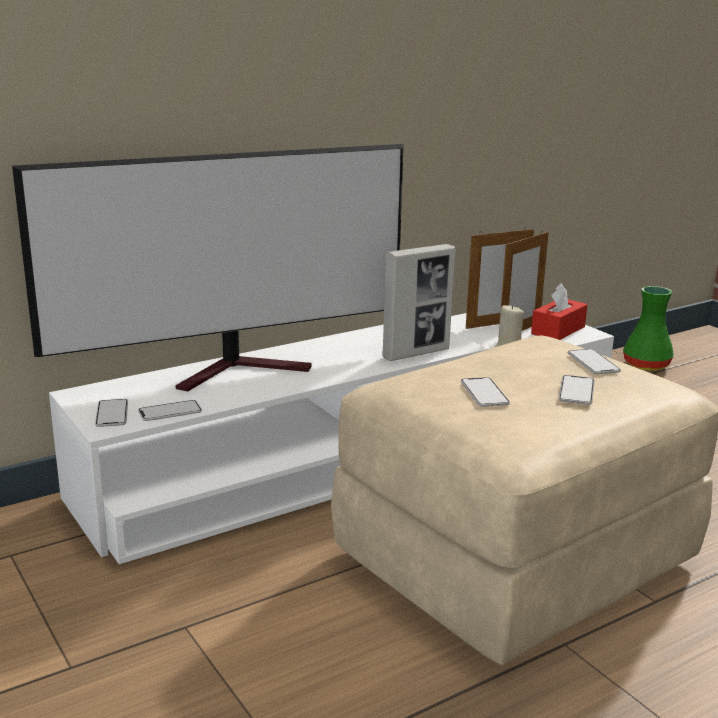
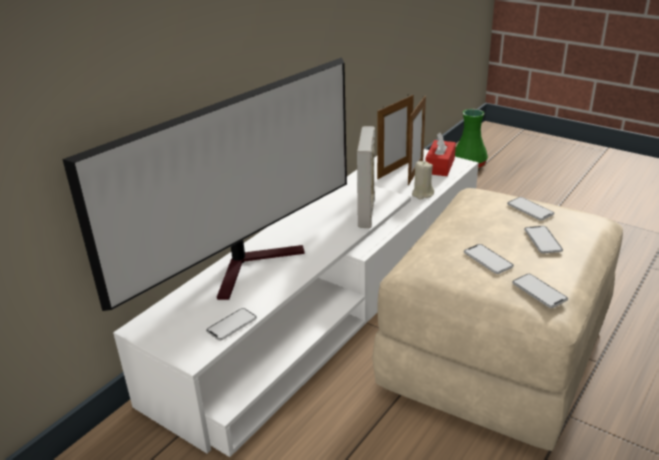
camera: 20 degrees left, 10 degrees up
phone [95,399,128,427] -> phone moved to [512,274,568,308]
picture frame [382,244,455,361] -> picture frame turned 150 degrees clockwise [357,126,375,228]

